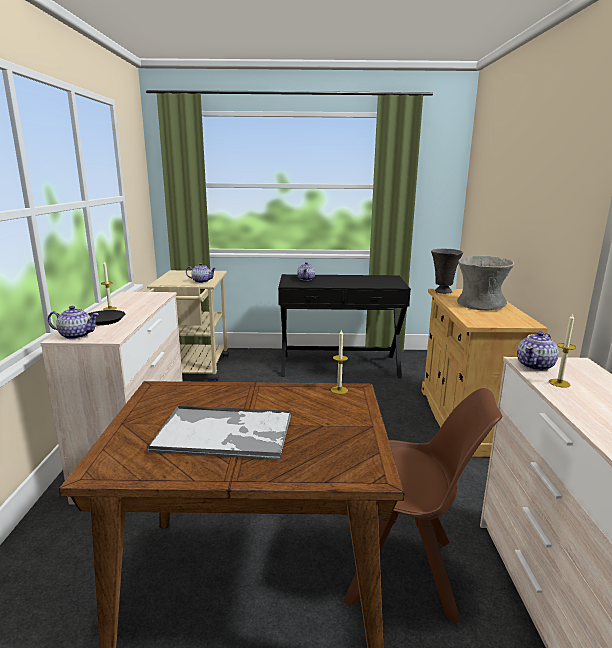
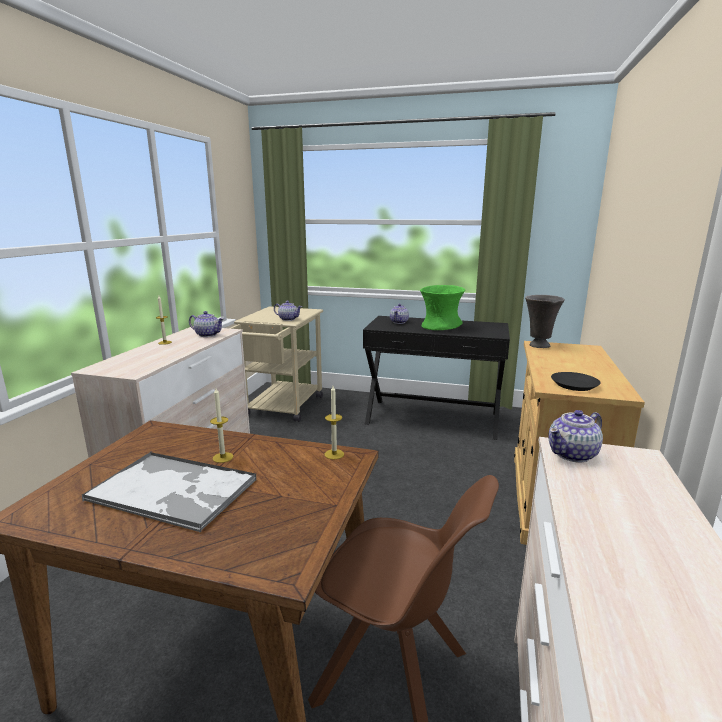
camera: 15 degrees right, 0 degrees up
teapot [48,306,99,339] -> teapot moved to [189,311,224,337]
black plate [88,310,125,325] -> black plate moved to [551,372,600,391]
grey vase [457,255,514,310] -> none
candle [549,314,576,388] -> candle moved to [210,388,233,463]
none -> green vase [420,285,465,330]

